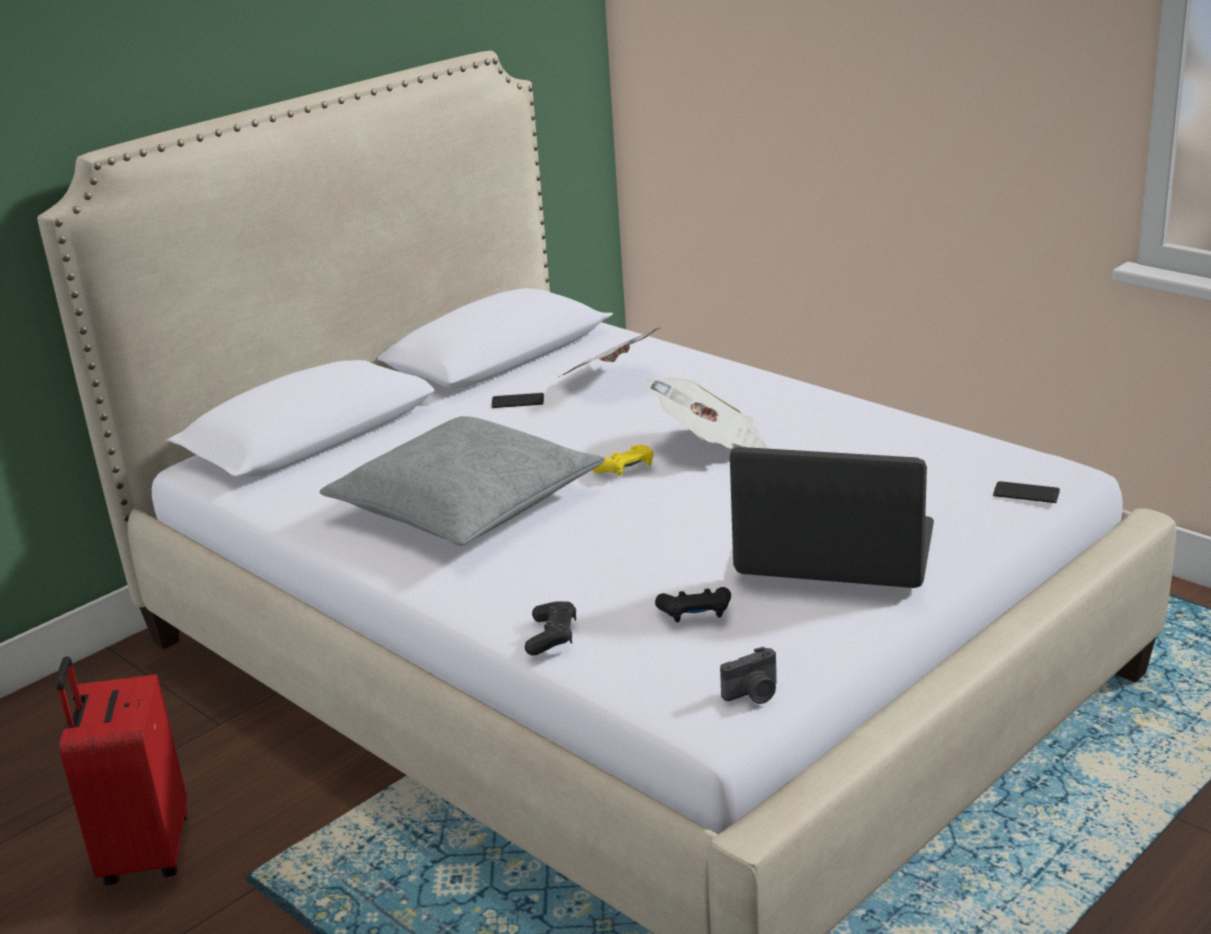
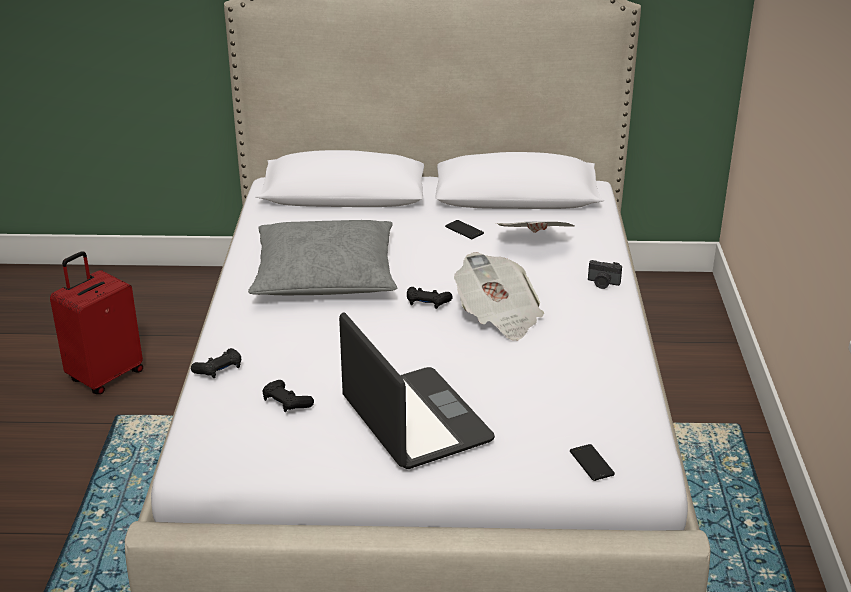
camera: 45 degrees right, 5 degrees up
yellow game controller [592,444,654,476] -> black game controller [407,287,453,309]
camera [720,647,777,704] -> camera moved to [588,260,622,289]

